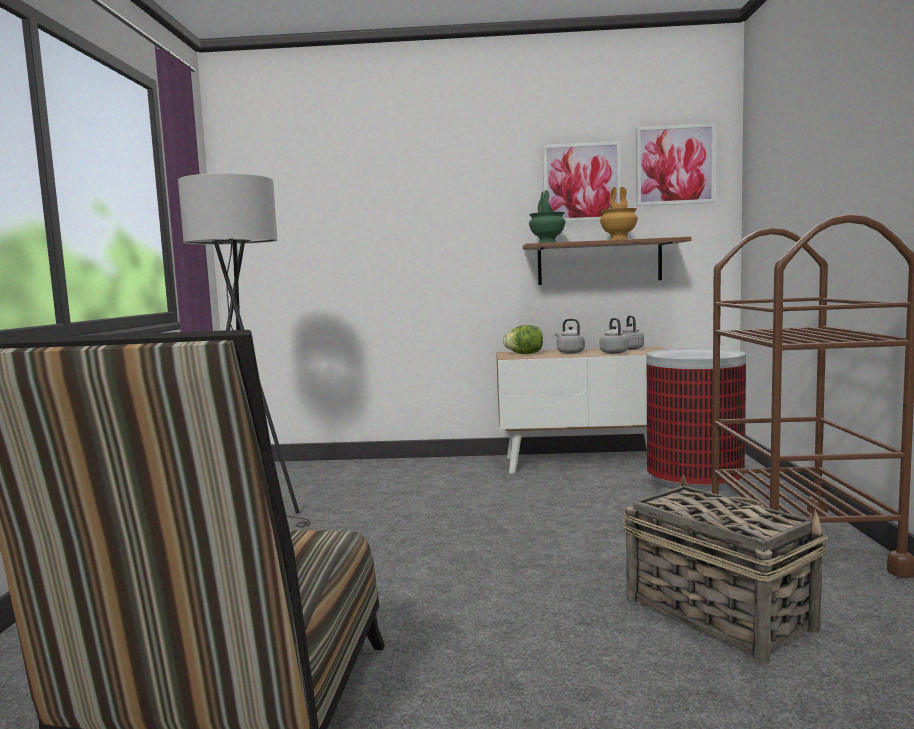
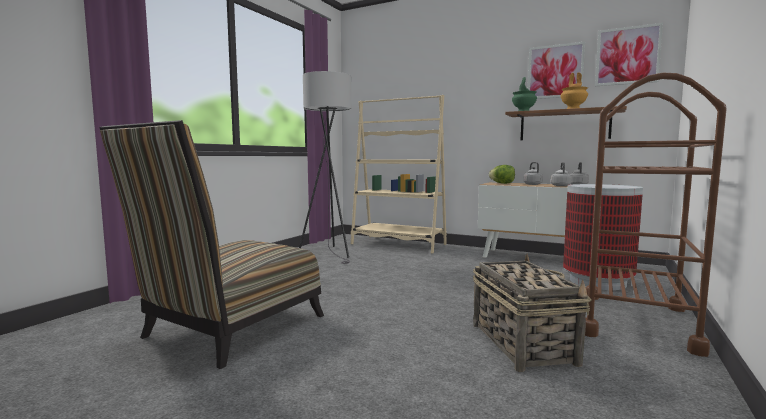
camera: 25 degrees right, 0 degrees up
none -> beige bookcase [351,95,447,253]

